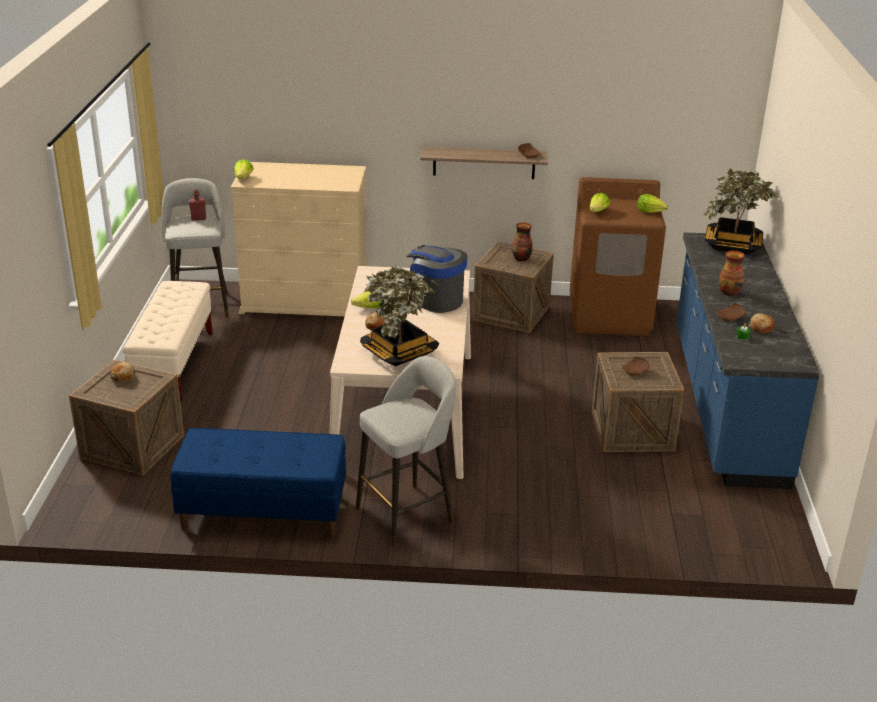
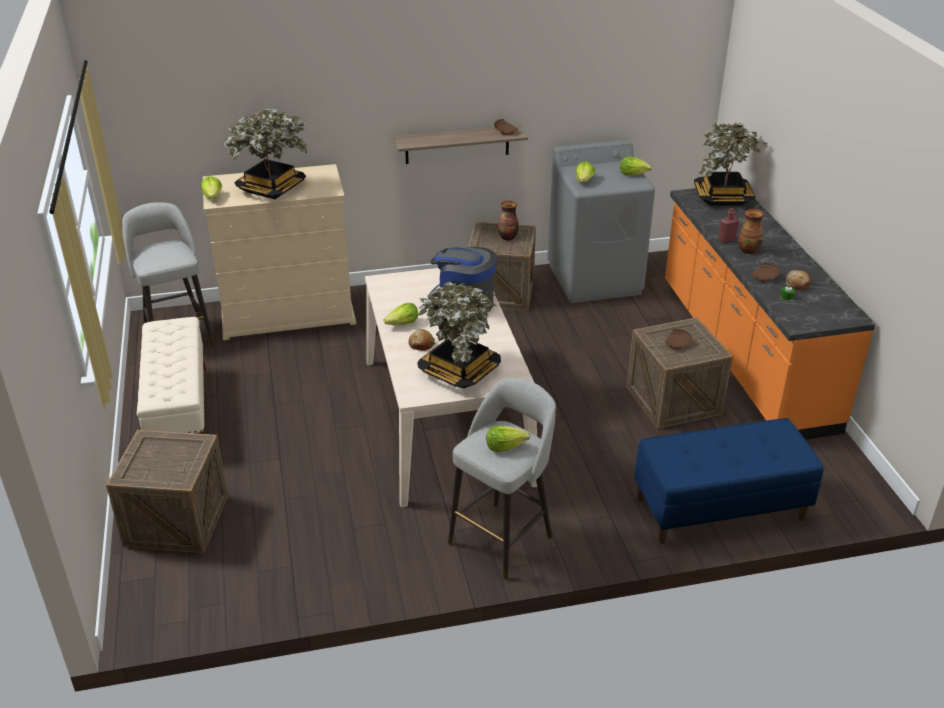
camera: 15 degrees left, 5 degrees up
bread [110,362,136,382] -> none
blue bench [170,428,346,538] -> blue bench moved to [634,418,824,544]
red bottle [189,189,206,221] -> red bottle moved to [718,208,739,243]
brown washing machine [570,177,666,336] -> grey washing machine [547,140,655,303]
blue counter [676,232,820,489] -> orange counter [665,188,875,440]
none -> potted plant [224,107,308,199]
none -> lettuce [486,426,530,452]

